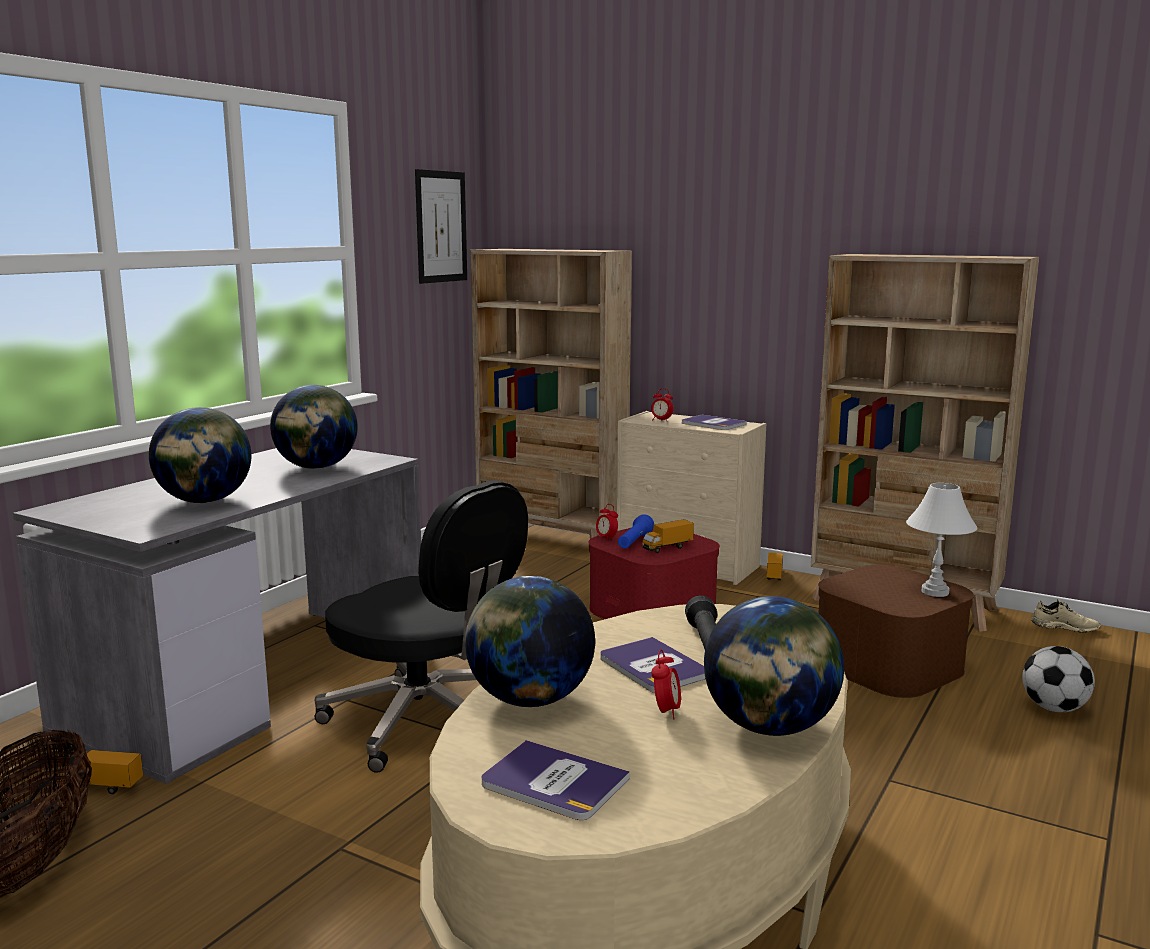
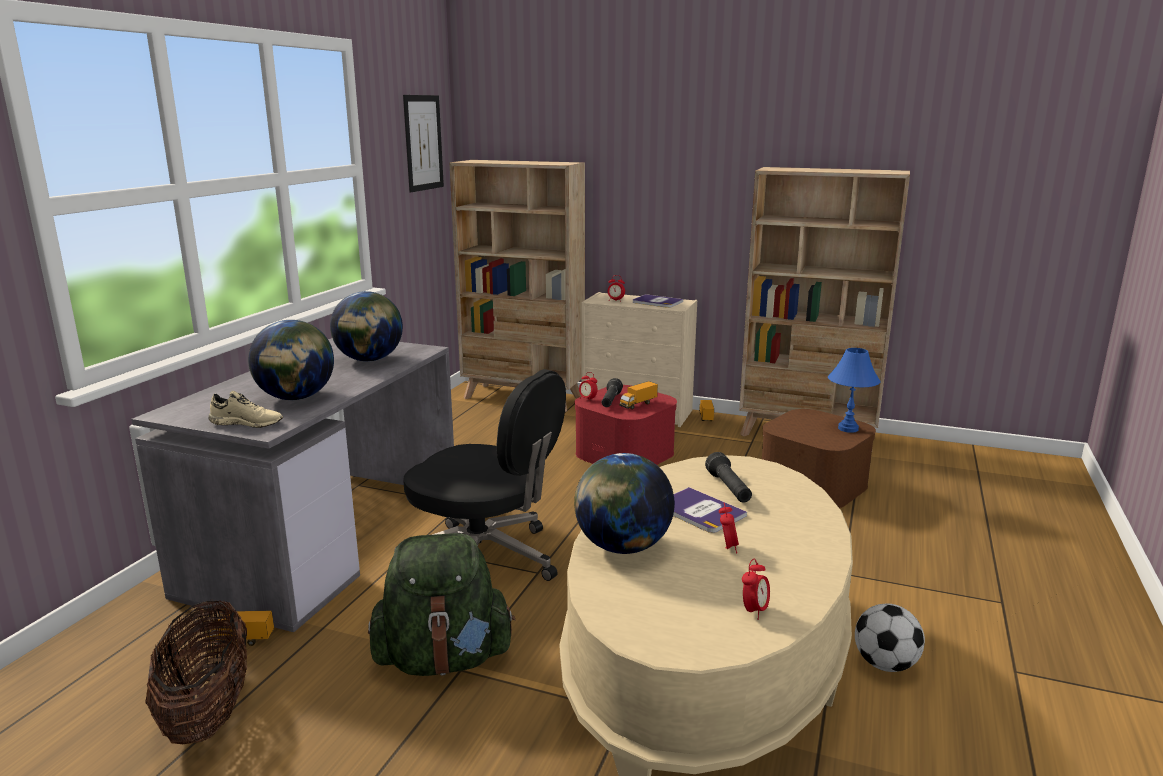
camera: 10 degrees left, 5 degrees up
book [481,740,630,820] -> none
blue flashlight [618,514,654,548] -> black flashlight [602,378,623,407]
globe [704,596,844,736] -> none
white table lamp [906,483,978,597] -> blue table lamp [828,348,880,433]
football [1022,646,1095,712] -> football moved to [855,603,925,672]
beige shoe [1031,599,1101,633] -> beige shoe moved to [208,391,283,428]
none -> green backpack [368,533,515,676]
none -> alarm clock [742,559,770,620]

